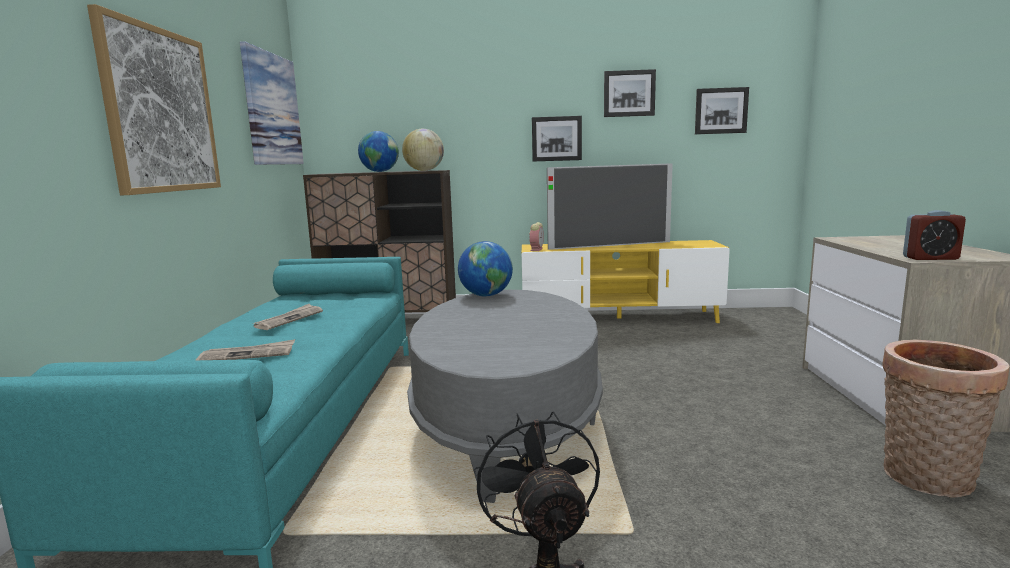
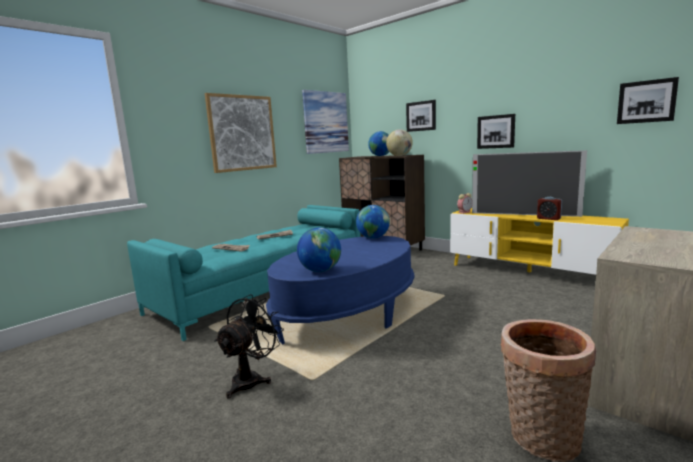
camera: 40 degrees right, 0 degrees up
grey coffee table [407,290,603,503] -> blue coffee table [266,236,414,344]
picture [604,69,656,117] -> picture moved to [406,100,436,132]
alarm clock [903,210,966,260] -> alarm clock moved to [537,197,562,220]
none -> globe [297,227,341,272]

